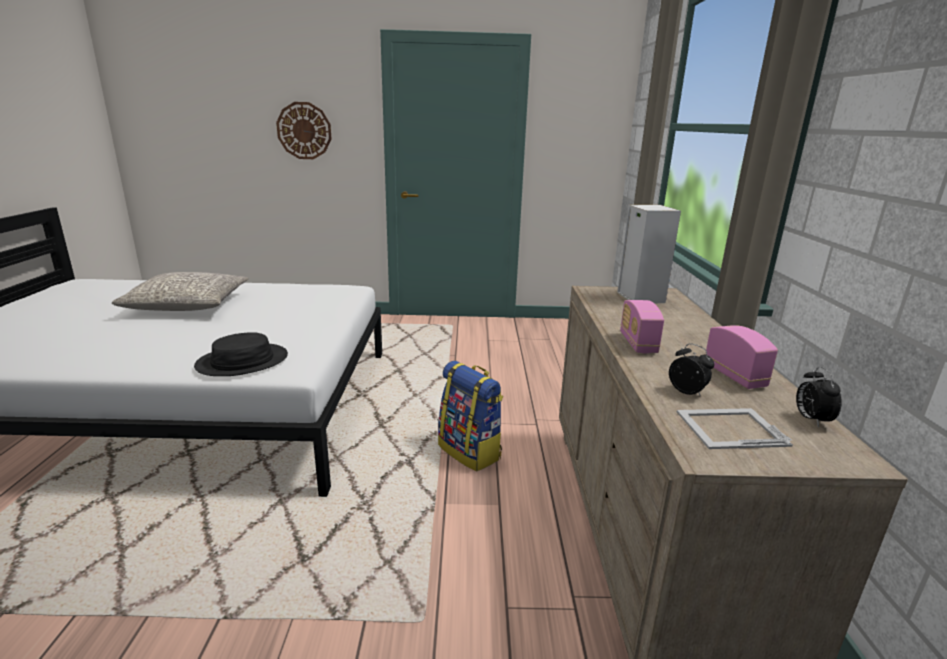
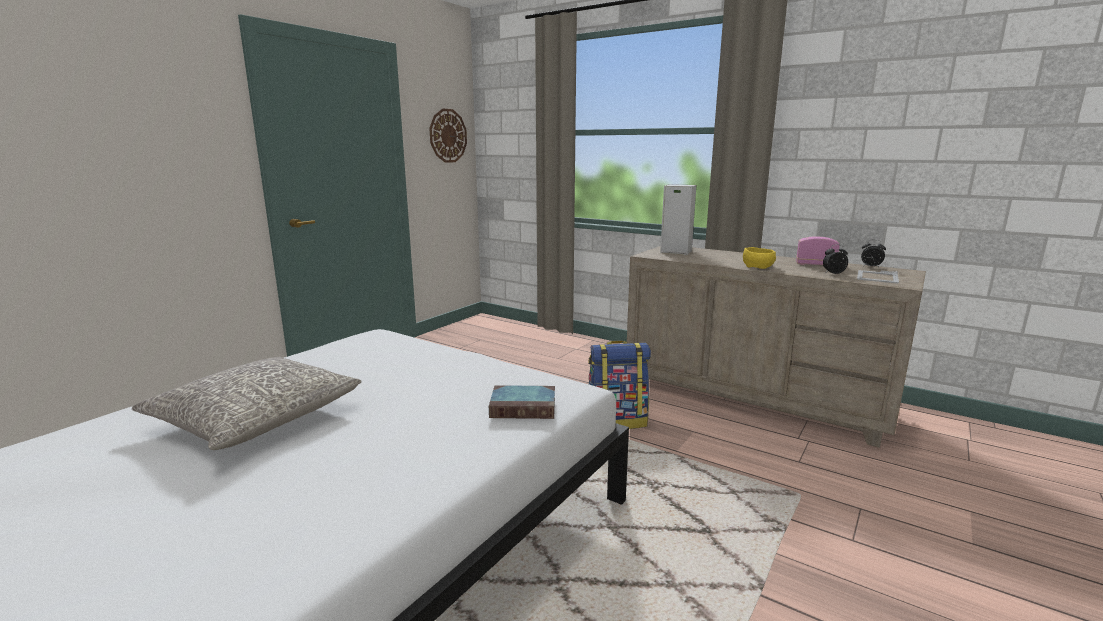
camera: 55 degrees left, 5 degrees down
black hat [194,332,288,376] -> book [489,385,555,419]
wall clock [276,102,332,159] -> wall clock moved to [429,109,467,163]
radio [620,300,664,354] -> yellow bowl [743,247,776,269]

